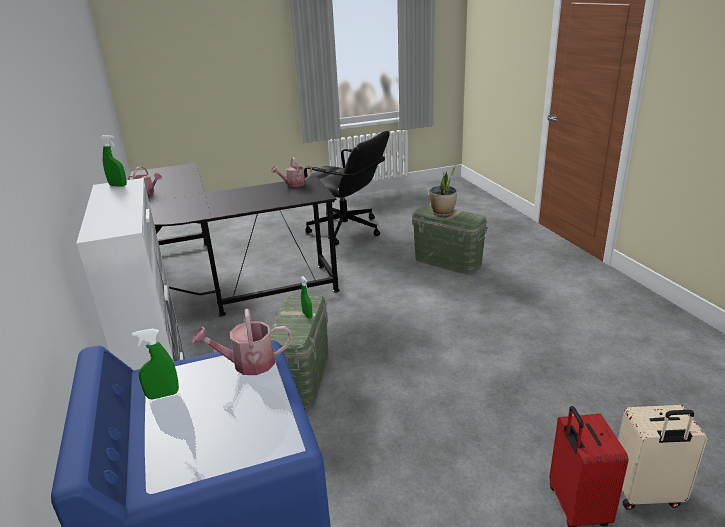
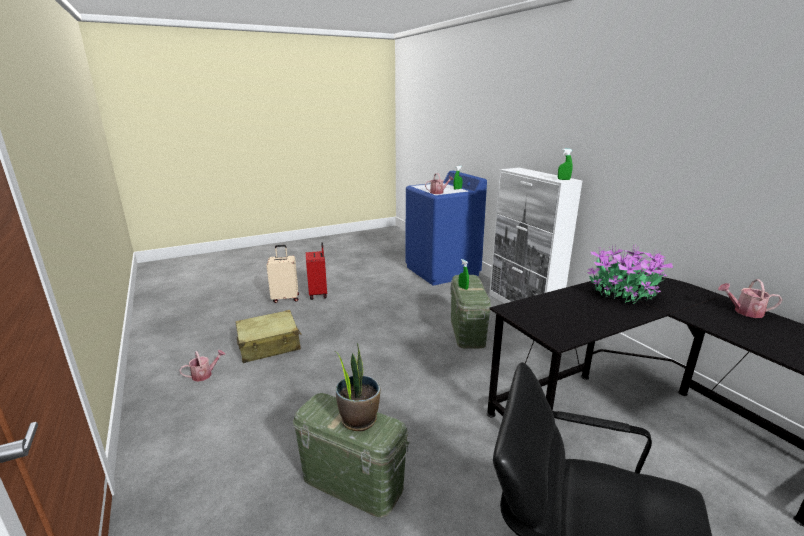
camera: 170 degrees right, 5 degrees down
watering can [271,157,312,187] -> watering can moved to [179,350,225,382]
none -> beige suitcase [236,310,302,363]
none -> potted plant [587,246,673,304]

